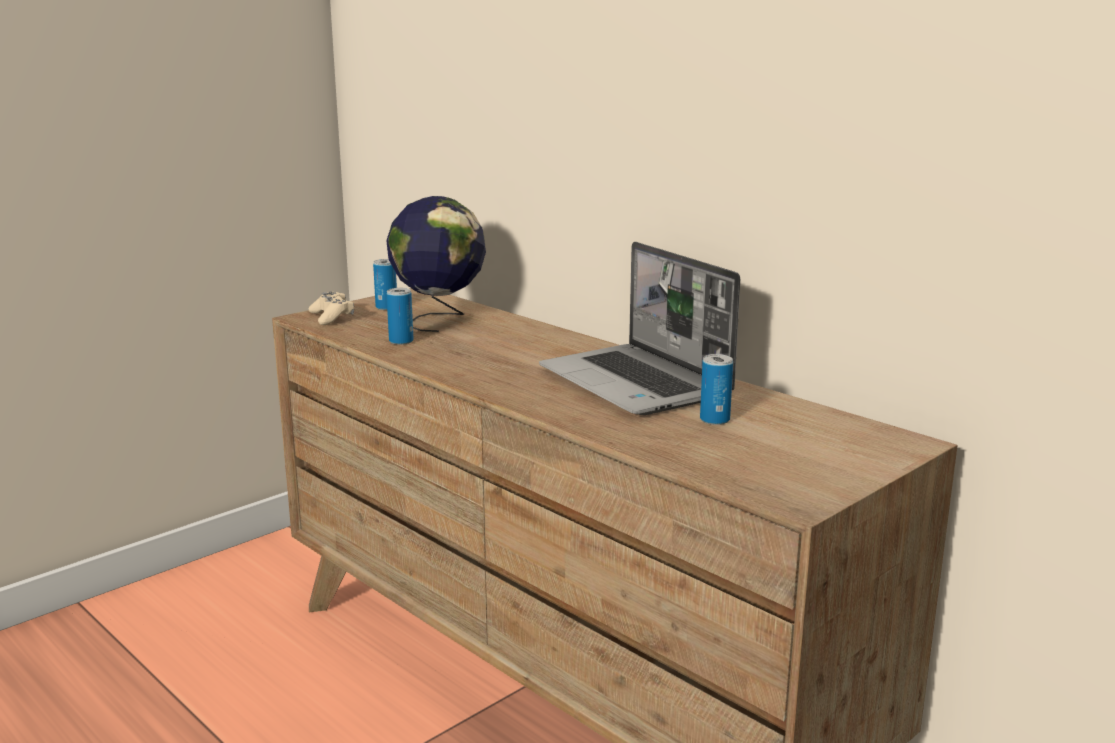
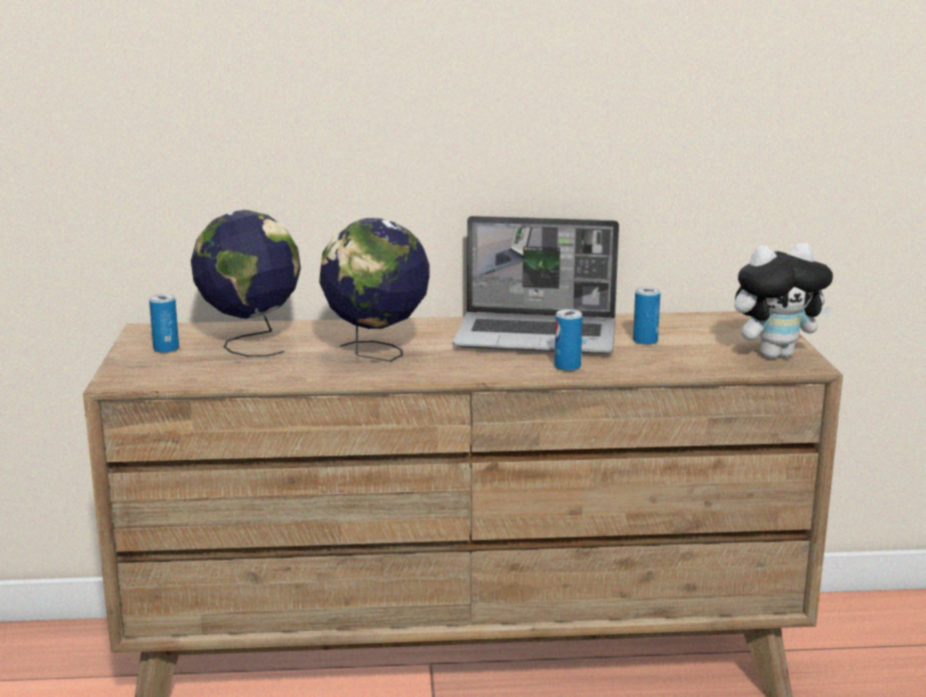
camera: 50 degrees left, 0 degrees up
beige game controller [309,292,354,325] -> none
can [387,288,413,345] -> can moved to [555,309,583,371]
none -> globe [319,218,429,362]
none -> plush toy [734,243,833,359]

